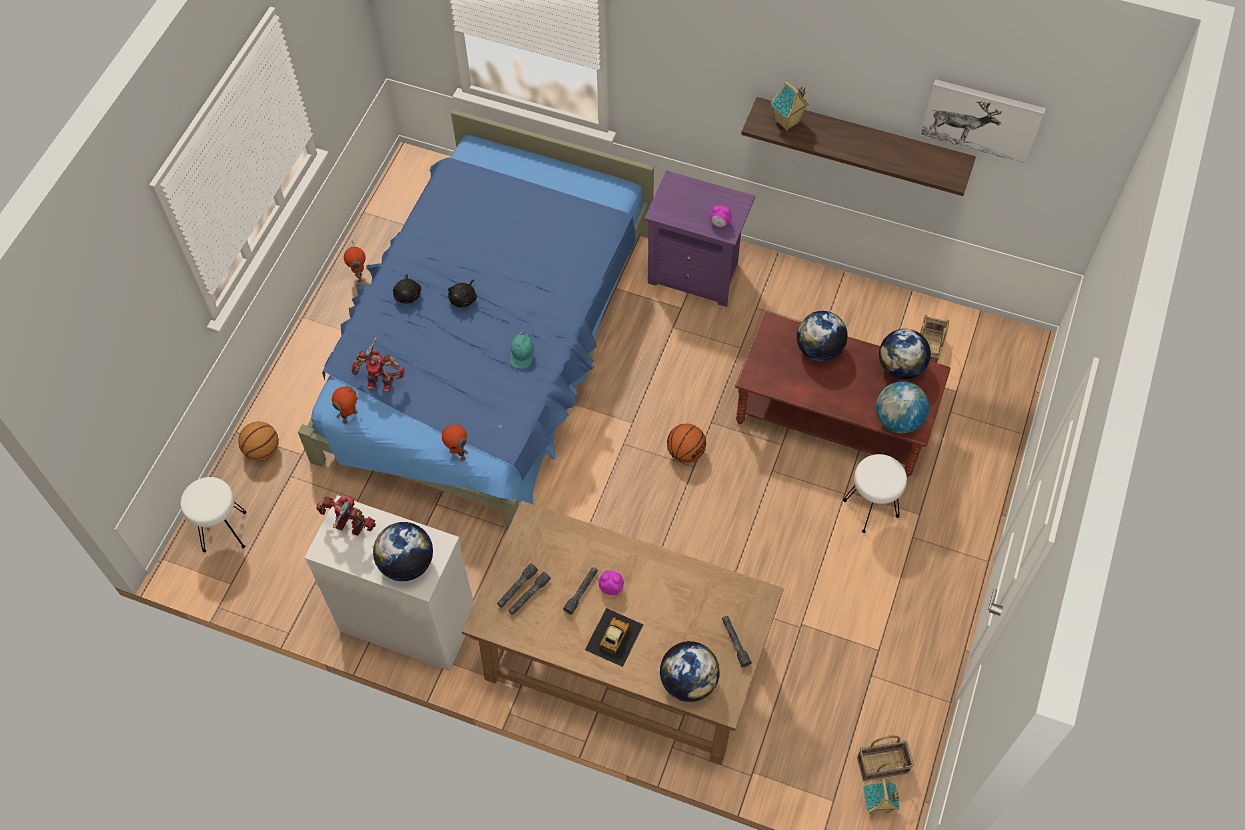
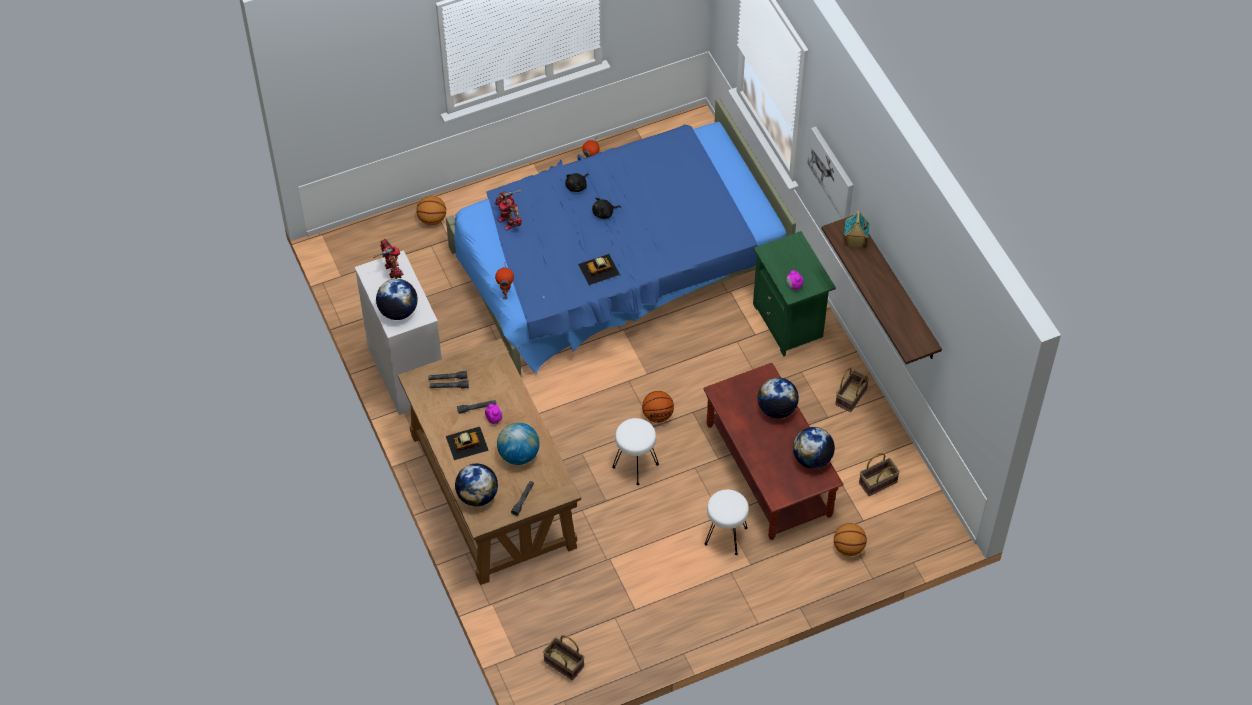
camera: 45 degrees right, 5 degrees down
white stool [180,477,247,552] -> white stool moved to [612,418,659,485]
toy robot [332,383,359,424] -> none
turquoise cap [510,328,534,369] -> toy car [578,254,620,285]
purple nightstand [644,170,755,307] -> green nightstand [753,231,836,356]
toy house [863,778,900,814] -> none
globe [876,381,929,433] -> globe moved to [497,422,540,465]
picture [921,79,1046,164] -> picture moved to [807,127,854,219]
none -> basketball [834,523,867,556]
none -> basket [836,368,869,412]

